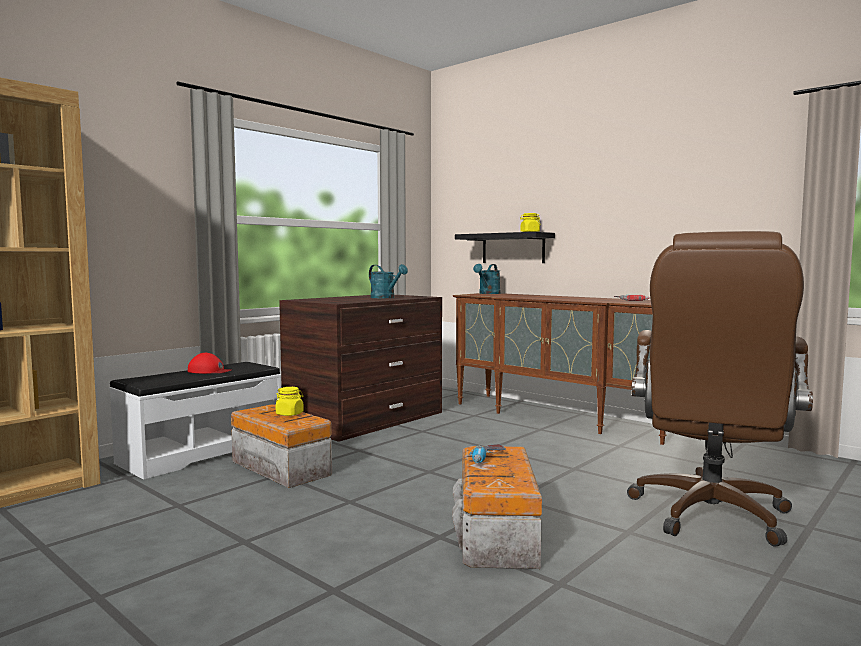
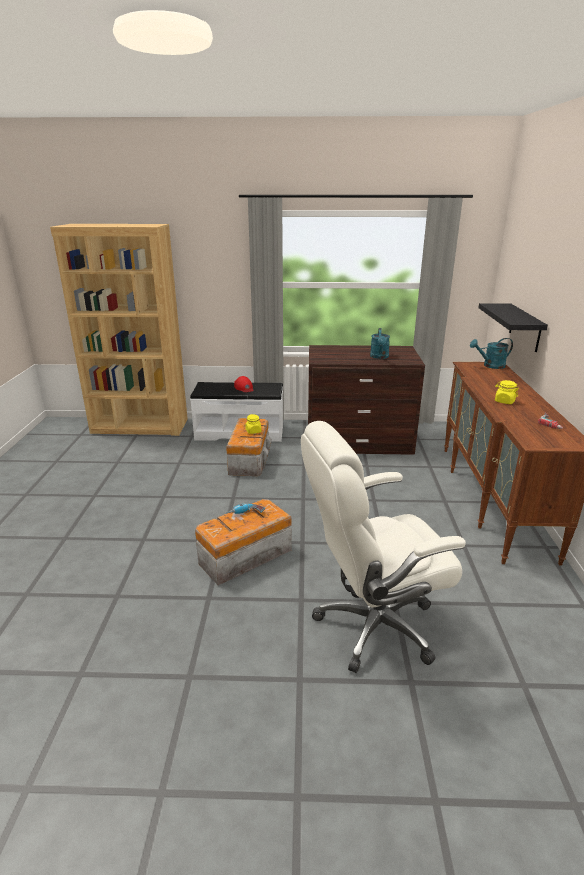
camera: 50 degrees right, 20 degrees up
yellow jar [520,213,540,232] -> yellow jar moved to [495,380,519,404]
brown office chair [627,231,813,547] -> white office chair [301,421,466,673]

